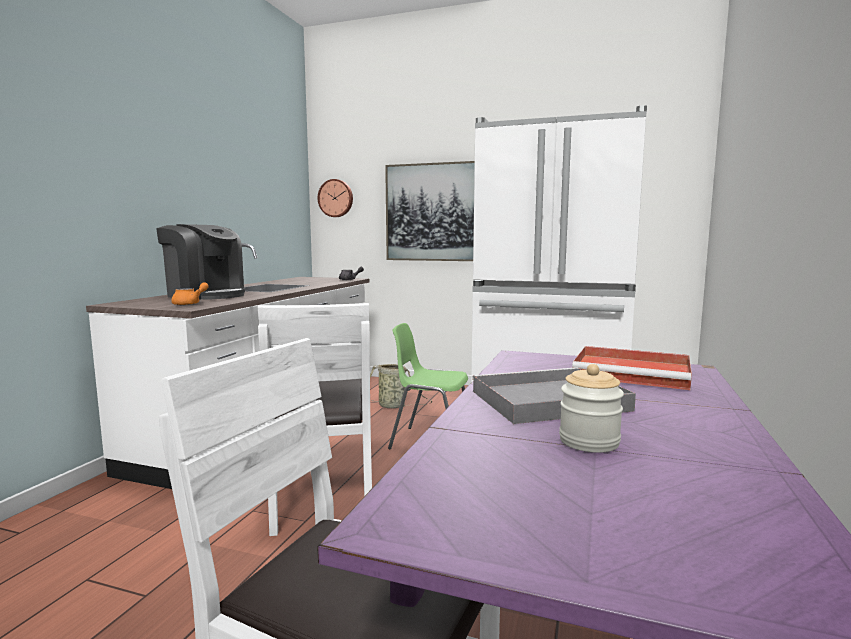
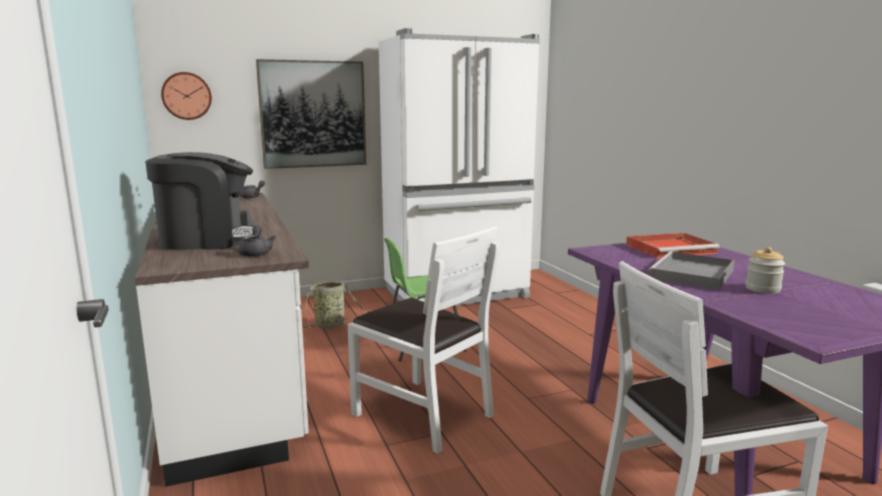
camera: 40 degrees left, 5 degrees up
orange teapot [171,282,209,305] -> grey teapot [238,225,276,257]

